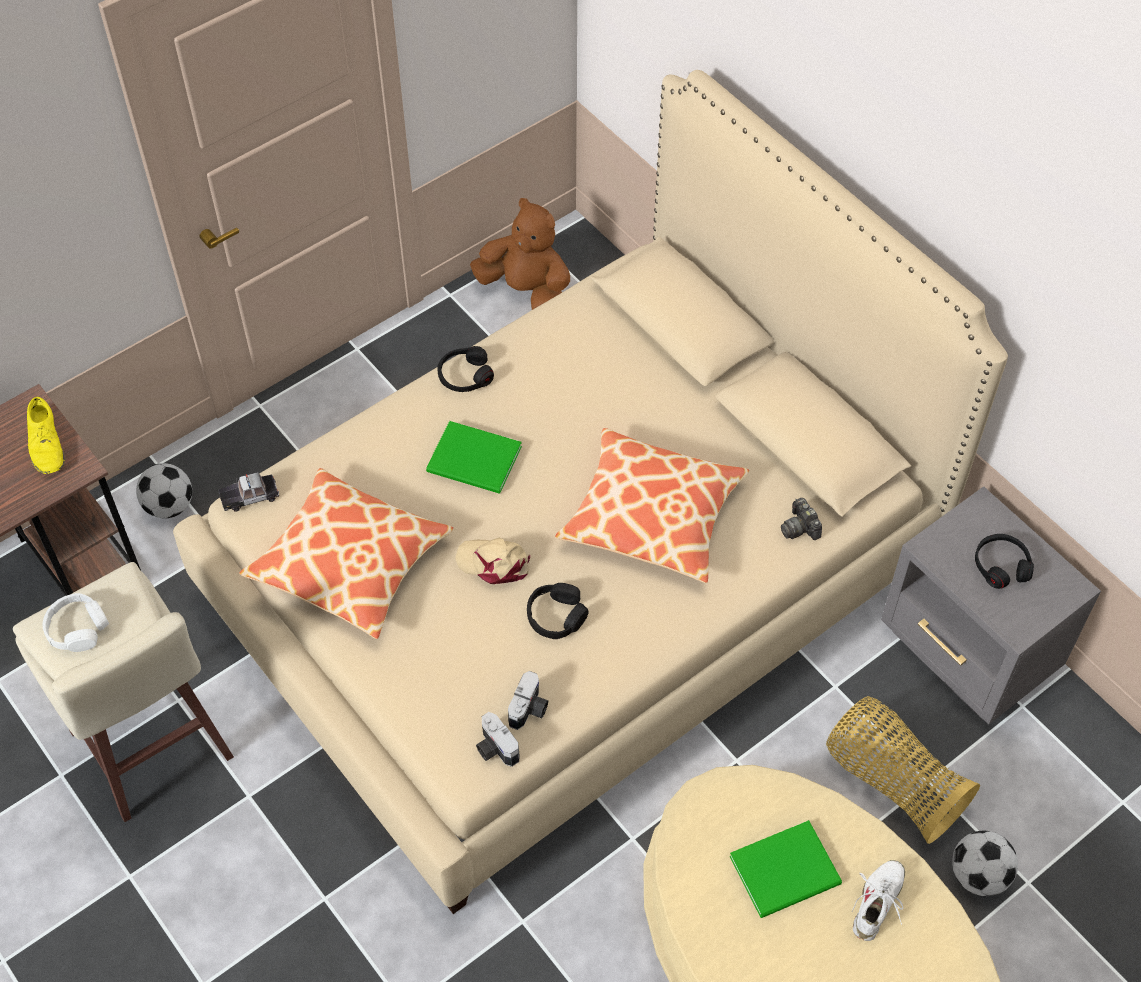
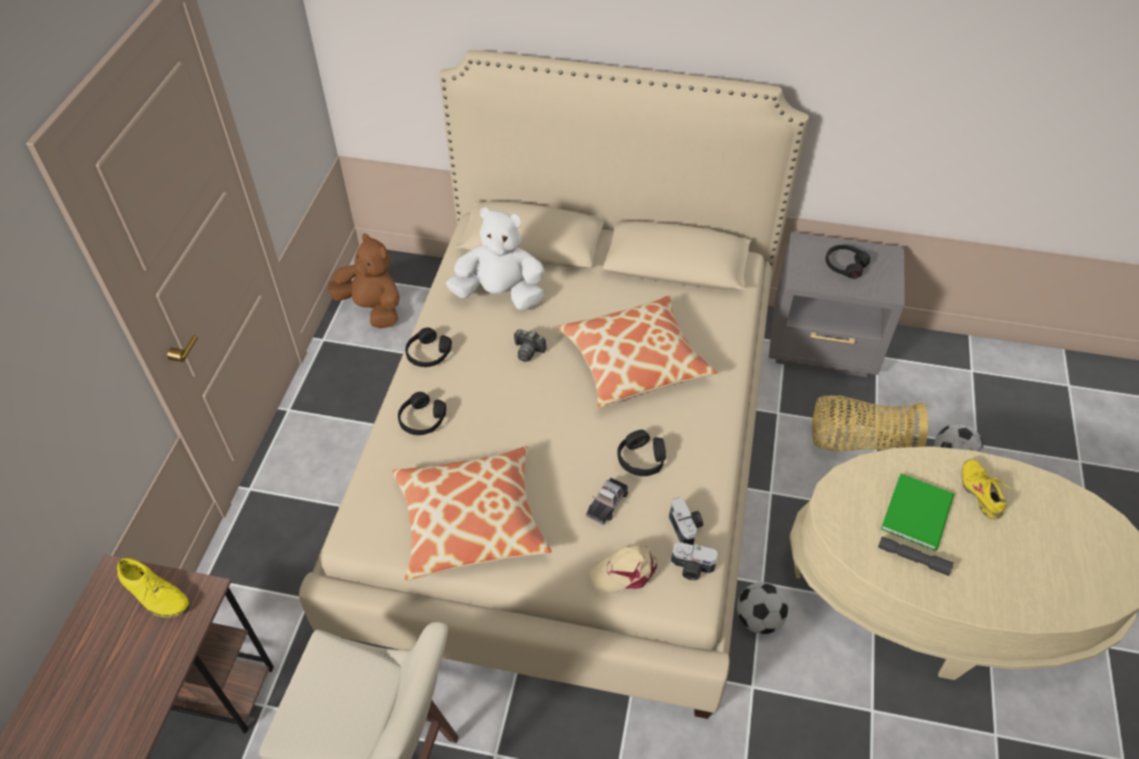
camera: 40 degrees left, 5 degrees down
white headphones [42,593,109,652] -> none
football [136,463,192,518] -> football moved to [737,582,789,634]
toy car [218,472,279,512] -> toy car moved to [586,478,629,525]
green book [426,421,522,494] -> none
beige cap [455,538,530,584] -> beige cap moved to [590,543,657,594]
brown plush toy [470,198,570,310] -> brown plush toy turned 45 degrees clockwise [328,233,400,328]
camera [781,498,822,540] -> camera moved to [514,329,547,362]
white shoe [852,860,905,941] -> yellow shoe [961,459,1012,519]
none -> black headphones [398,392,446,435]
none -> white plush toy [446,207,545,310]
none -> grey flashlight [878,536,954,576]

